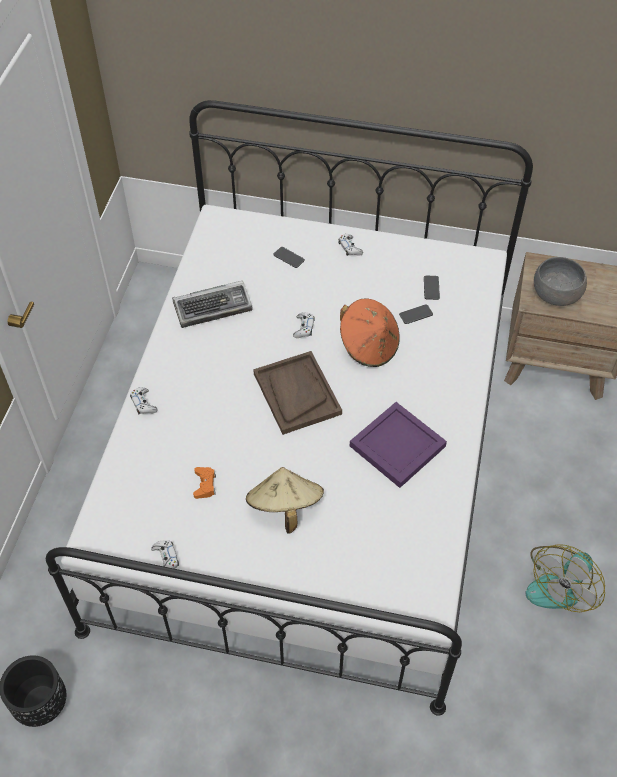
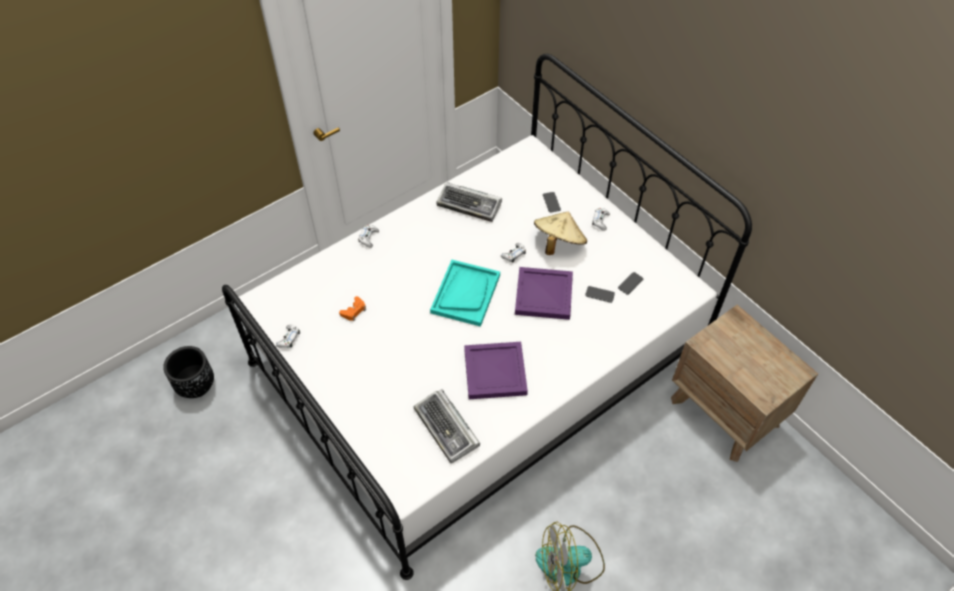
camera: 40 degrees right, 0 degrees up
beige hat [246,467,324,534] -> beige hat moved to [534,212,587,255]
brown tray [253,351,342,435] -> turquoise tray [430,260,500,327]
orange hat [340,298,400,367] -> purple tray [515,267,573,320]
grey bowl [534,257,587,306] -> none
none -> keyboard [414,389,480,463]

